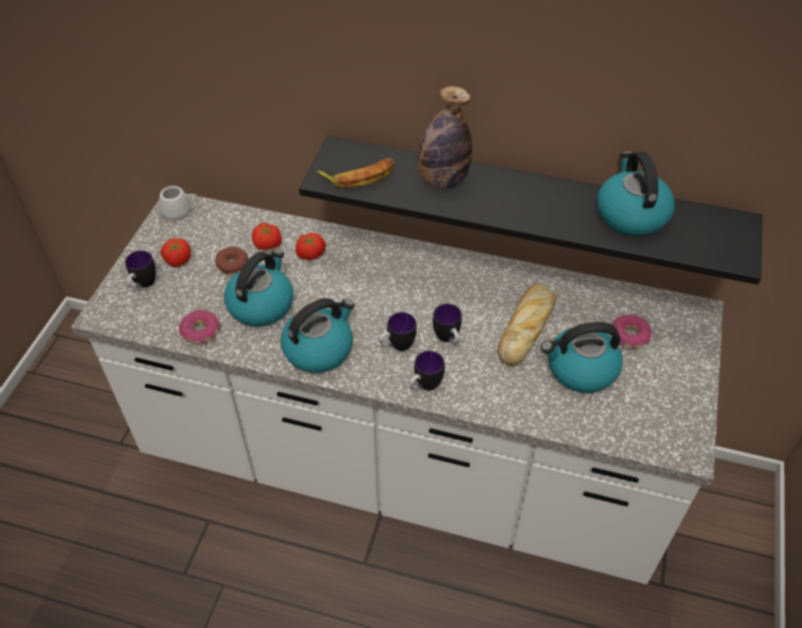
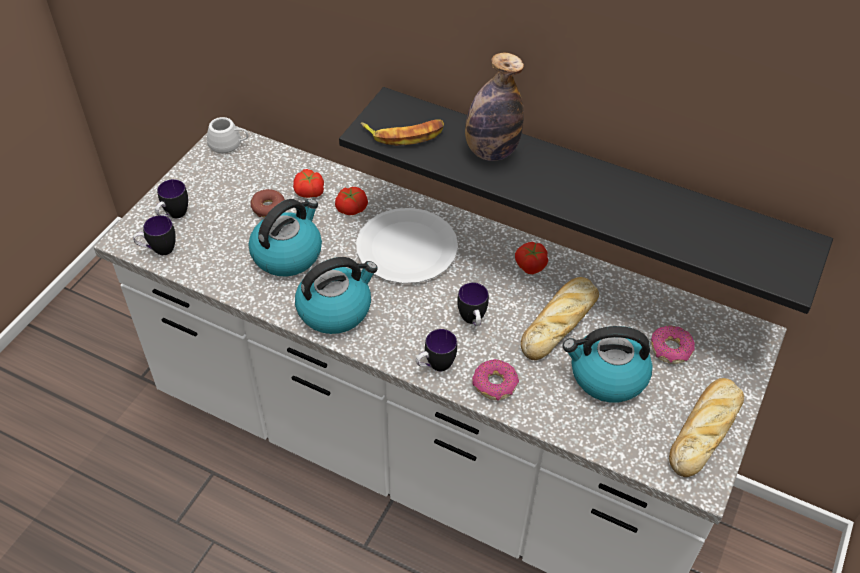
camera: 10 degrees right, 0 degrees up
tomato [160,238,191,267] -> tomato moved to [515,242,548,274]
donut [179,310,220,344] -> donut moved to [472,359,519,400]
mug [378,312,417,351] -> mug moved to [133,215,176,255]
kettle [597,151,675,236] -> none
none -> white plate [356,208,458,284]
none -> bread [669,378,744,477]

